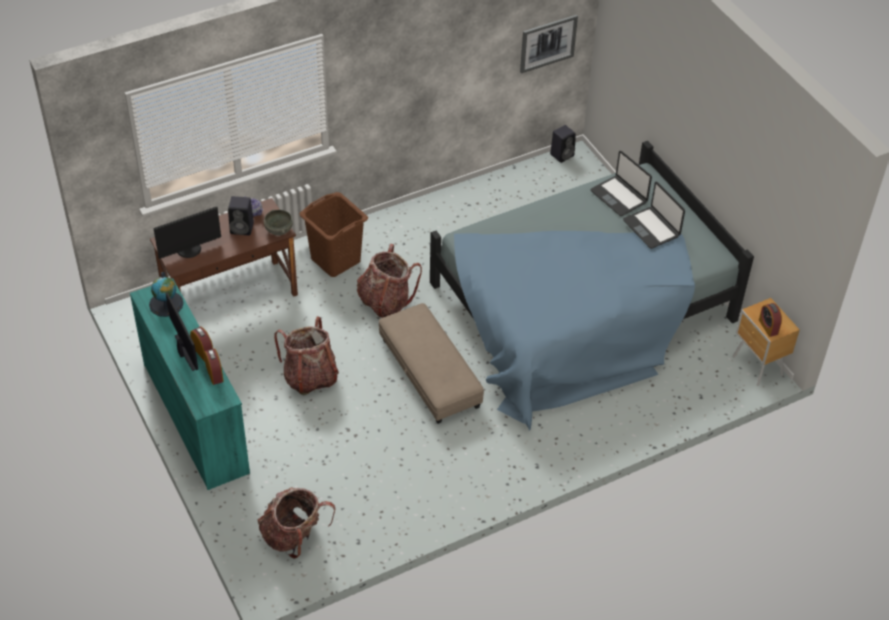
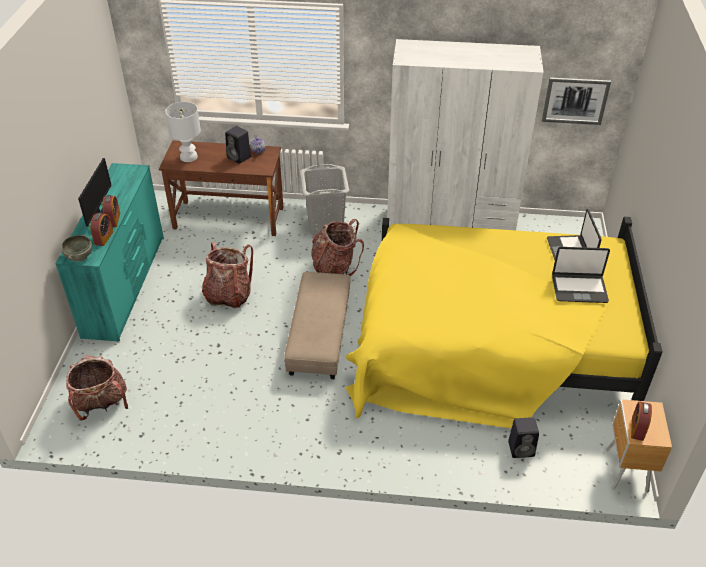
camera: 35 degrees right, 5 degrees down
globe [149,272,184,317] -> none
monitor [154,207,221,259] -> white table lamp [165,102,201,162]
grey bowl [264,210,293,236] -> grey bowl moved to [61,235,92,262]
brown laundry basket [299,192,368,277] -> grey laundry basket [300,164,349,235]
blue bed [430,141,754,431] -> yellow bed [345,217,663,429]
black speaker [550,125,576,163] -> black speaker moved to [508,417,539,458]
laptop [623,182,685,249] -> laptop turned 90 degrees counterclockwise [552,247,610,303]
none -> white wardrobe [387,39,544,230]

